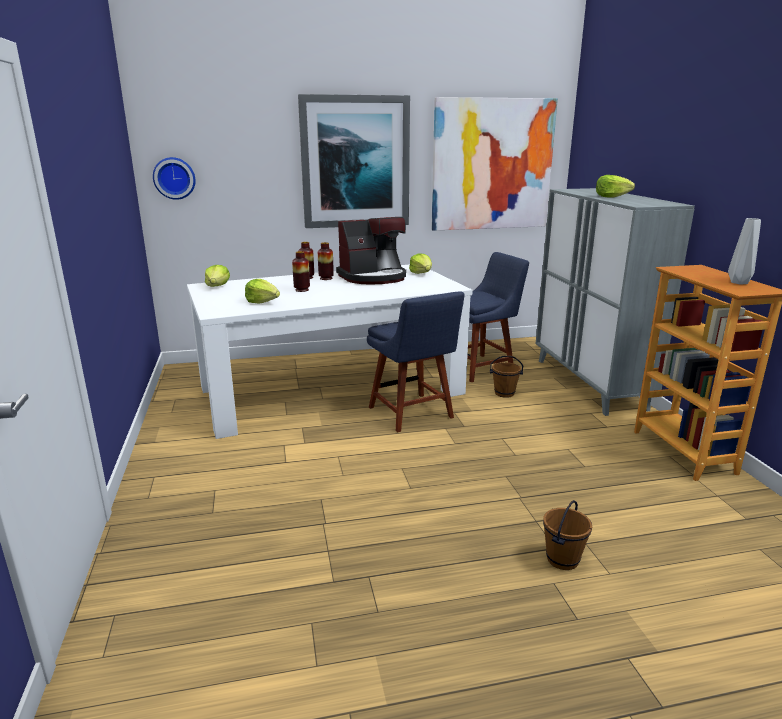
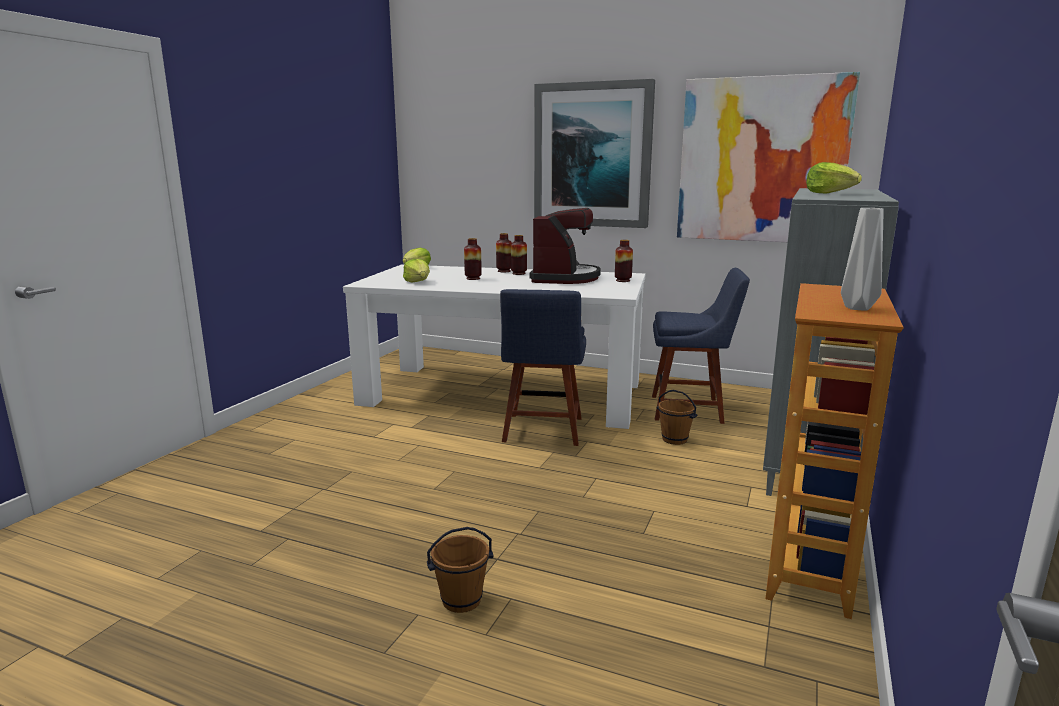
camera: 35 degrees right, 5 degrees down
wall clock [153,157,196,200] -> none
coffee machine [336,217,406,285] -> coffee machine turned 90 degrees counterclockwise [529,208,601,284]
lettuce [409,253,432,274] -> vase [615,240,633,282]

